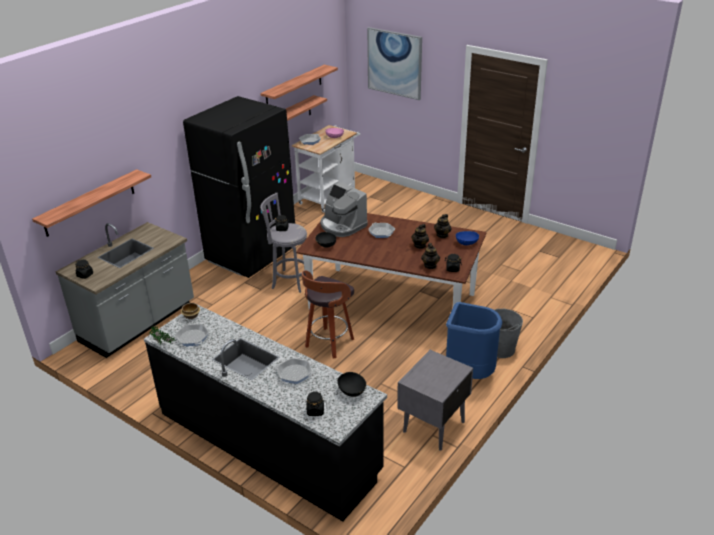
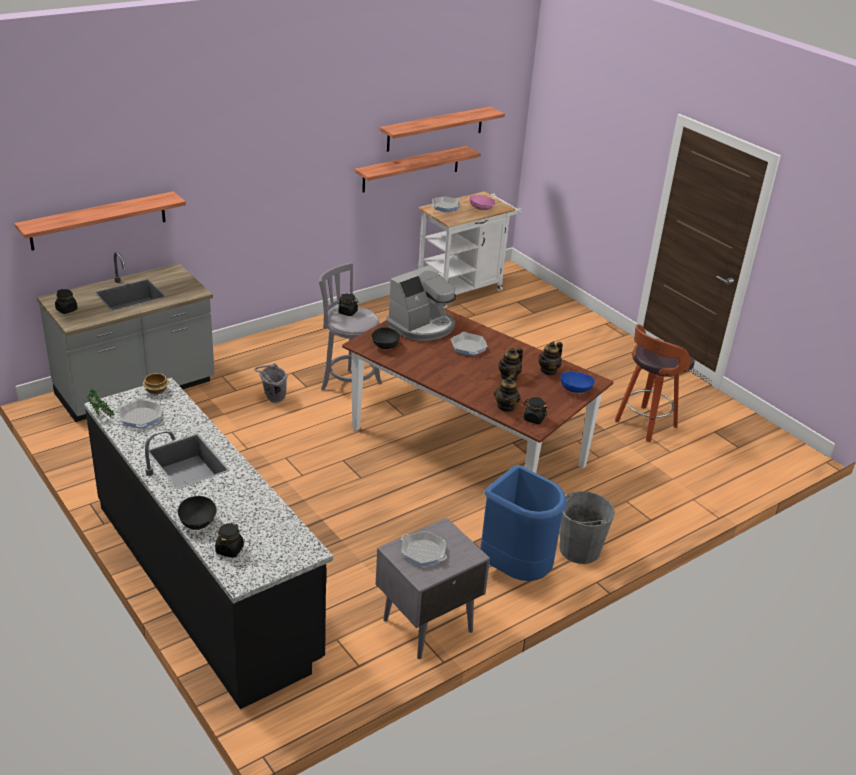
camera: 15 degrees right, 0 degrees up
black fridge [183,96,295,278] -> none
frying pan [275,358,314,384] -> frying pan moved to [401,531,447,566]
stool [301,270,354,358] -> stool moved to [615,324,695,442]
coffee machine [320,182,368,237] -> coffee machine turned 105 degrees counterclockwise [386,265,456,341]
black bowl [338,372,366,397] -> black bowl moved to [178,496,217,530]
picture [367,27,422,100] -> none
none -> grey bucket [254,363,288,403]

